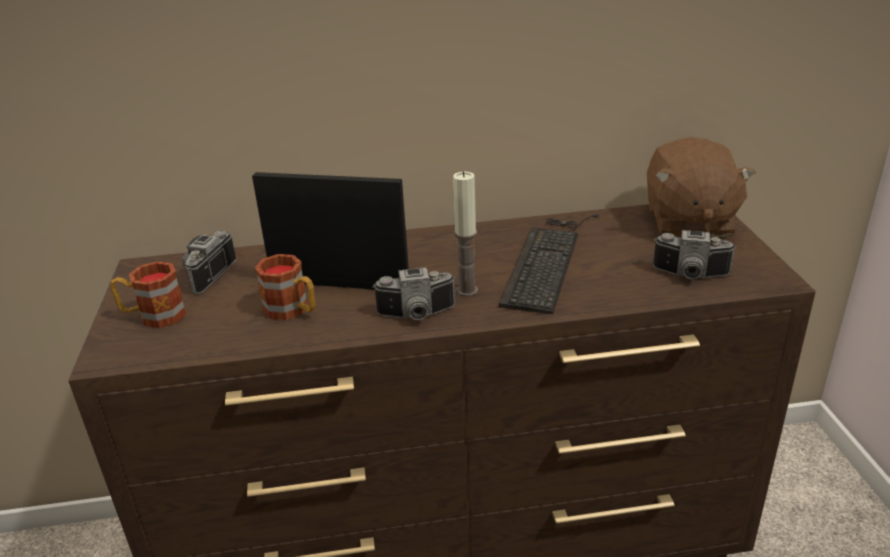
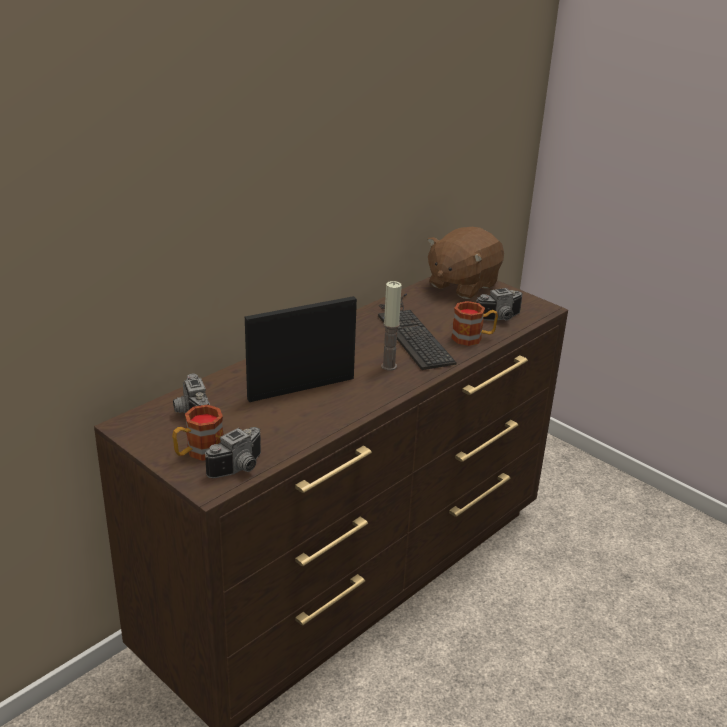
camera: 40 degrees left, 0 degrees up
mug [255,254,316,320] -> mug moved to [451,301,498,346]
camera [372,267,456,320] -> camera moved to [205,427,261,478]
brown plush toy [647,137,756,237] -> brown plush toy turned 75 degrees clockwise [427,227,504,299]

